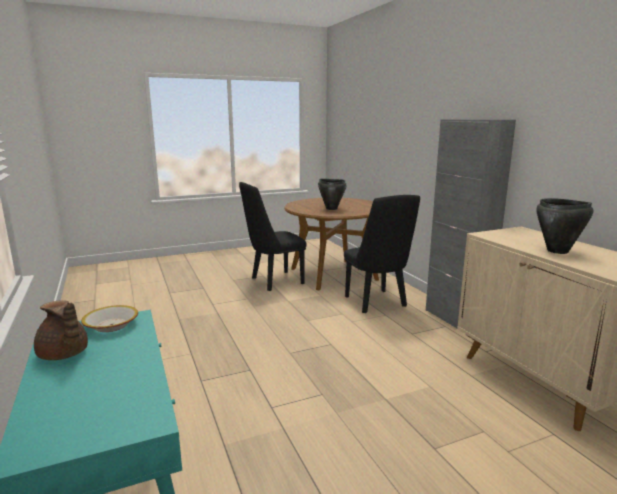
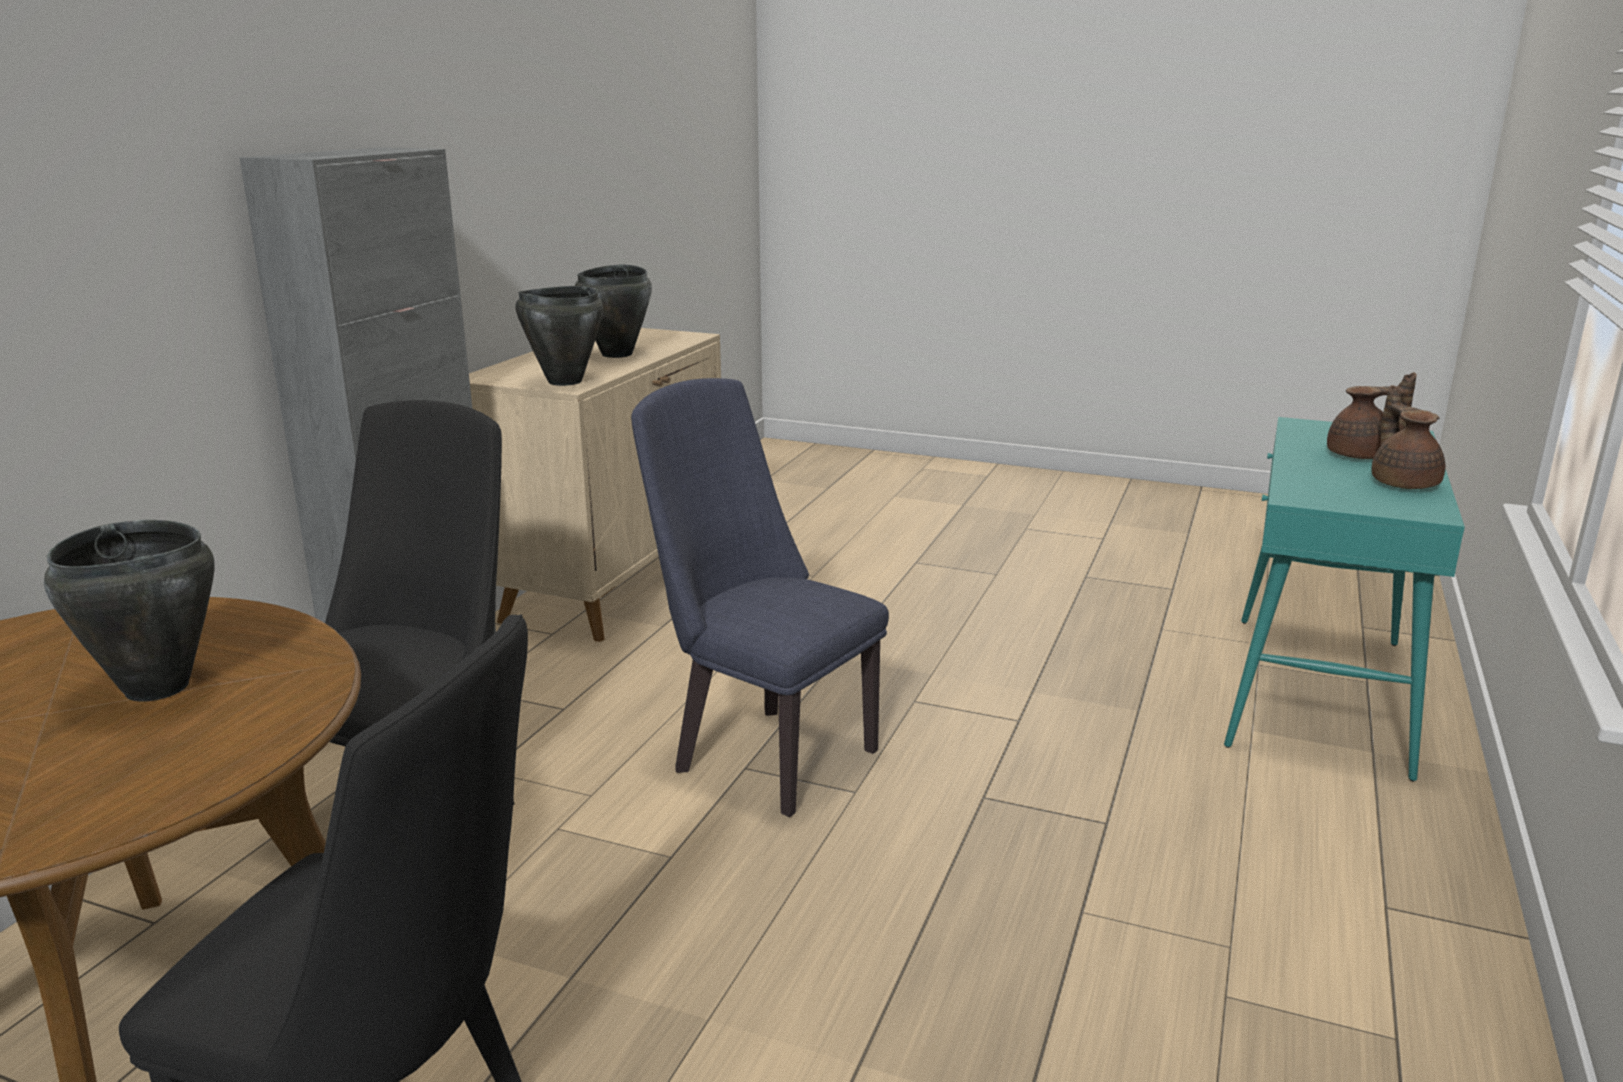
camera: 135 degrees left, 5 degrees up
bowl [81,305,138,332] -> none
none -> black cooking pot [515,286,603,386]
none -> blue chair [631,378,889,817]
none -> brown teapot [1327,372,1417,459]

